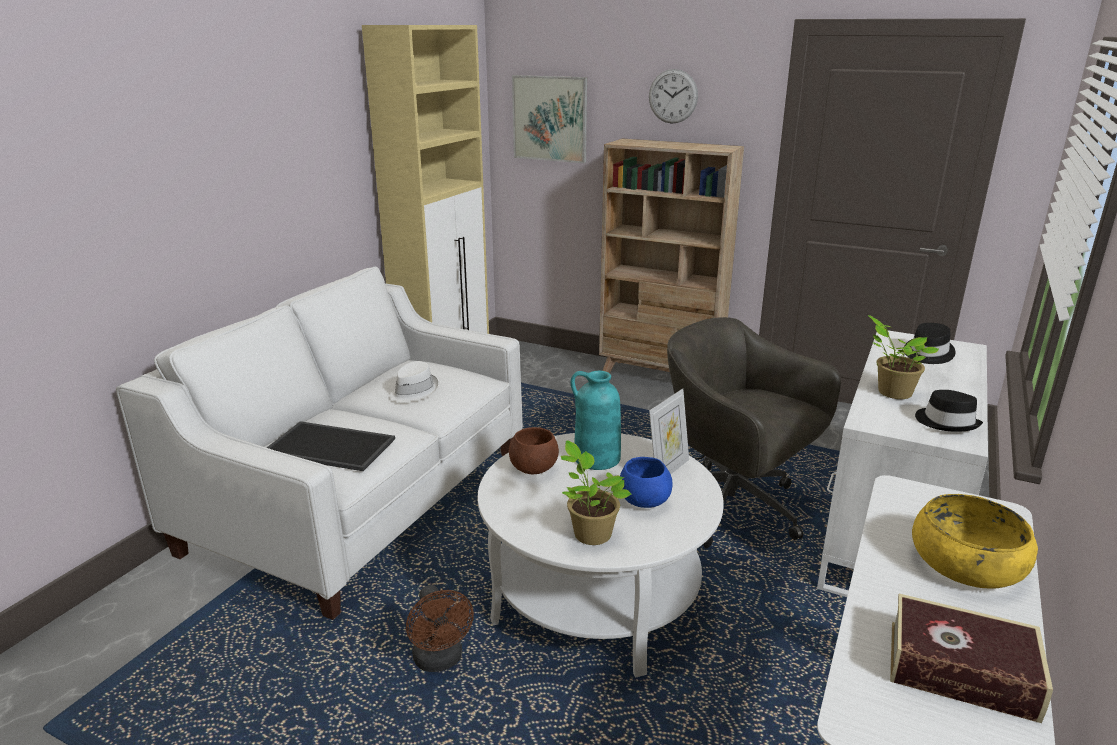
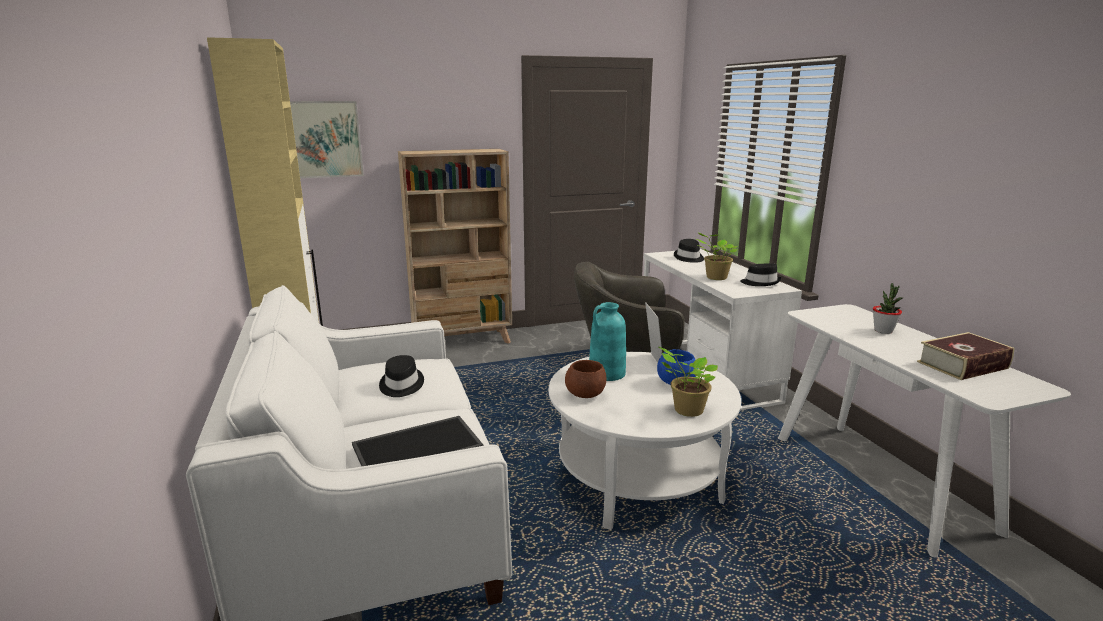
camera: 45 degrees left, 5 degrees down
white hat [389,361,438,402] -> black hat [379,355,424,397]
brown fan [406,585,474,672] -> none
wall clock [649,69,698,124] -> none
yellow bowl [912,494,1038,589] -> potted plant [873,283,903,334]

